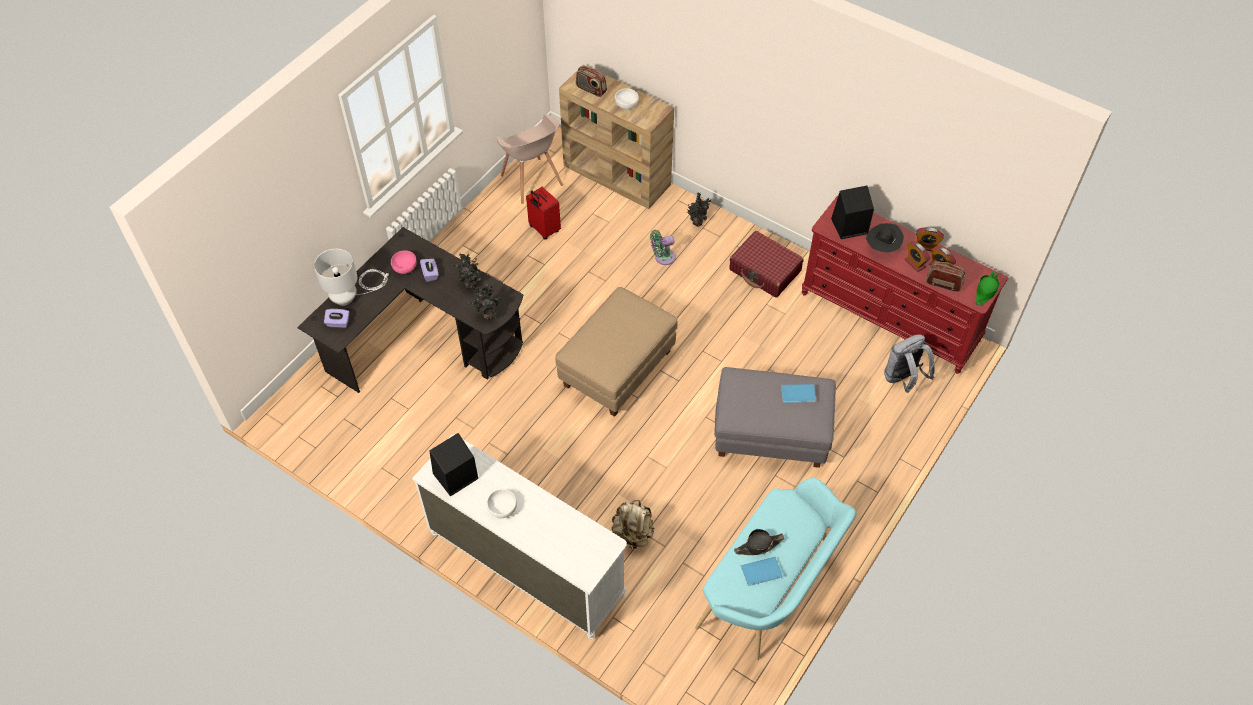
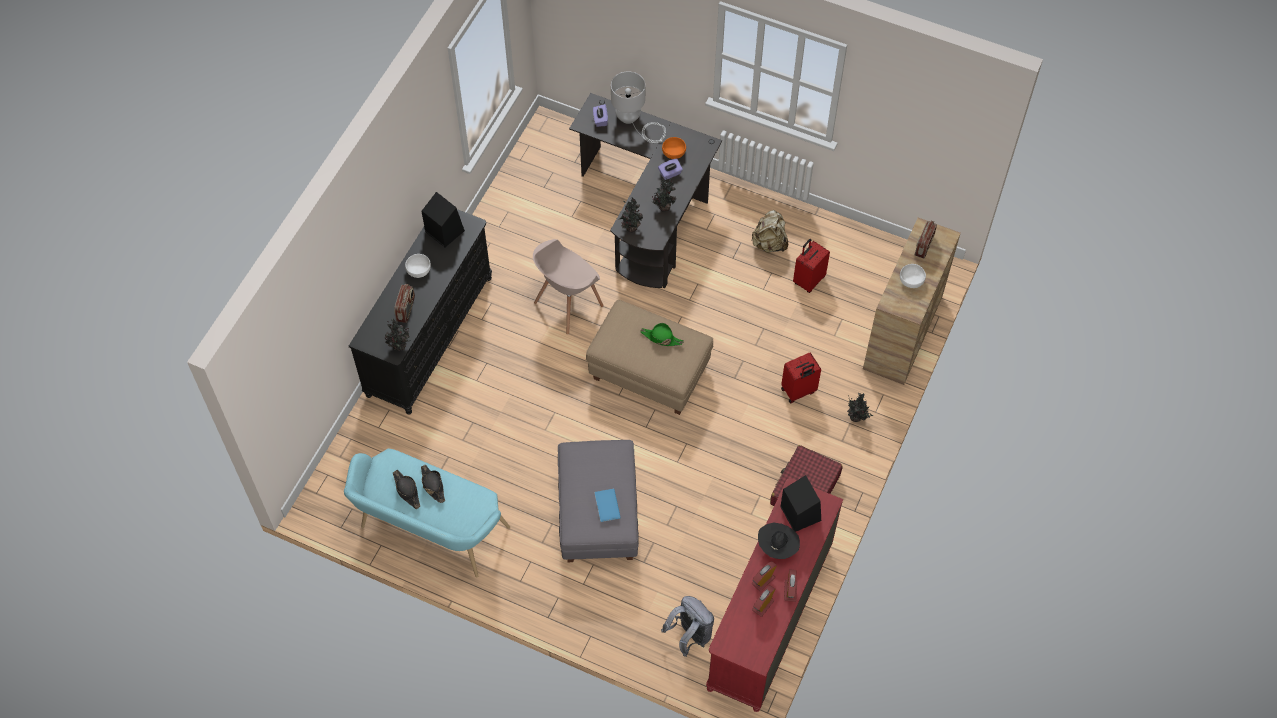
camera: 80 degrees right, 5 degrees up
pink bowl [391,250,417,274] -> orange bowl [662,137,686,159]
white dresser [412,435,627,639] -> black dresser [349,209,492,415]
beige chair [497,115,563,204] -> beige chair moved to [533,239,604,335]
beige backpack [612,500,654,550] -> beige backpack moved to [751,210,788,253]
green fan [650,230,676,265] -> red suitcase [781,352,821,403]
blue book [741,557,782,586] -> black hat [393,470,420,509]
radio [926,261,965,292] -> radio moved to [394,284,415,323]
green hat [976,272,1000,306] -> green hat moved to [640,323,684,346]
none -> potted plant [385,318,411,351]

